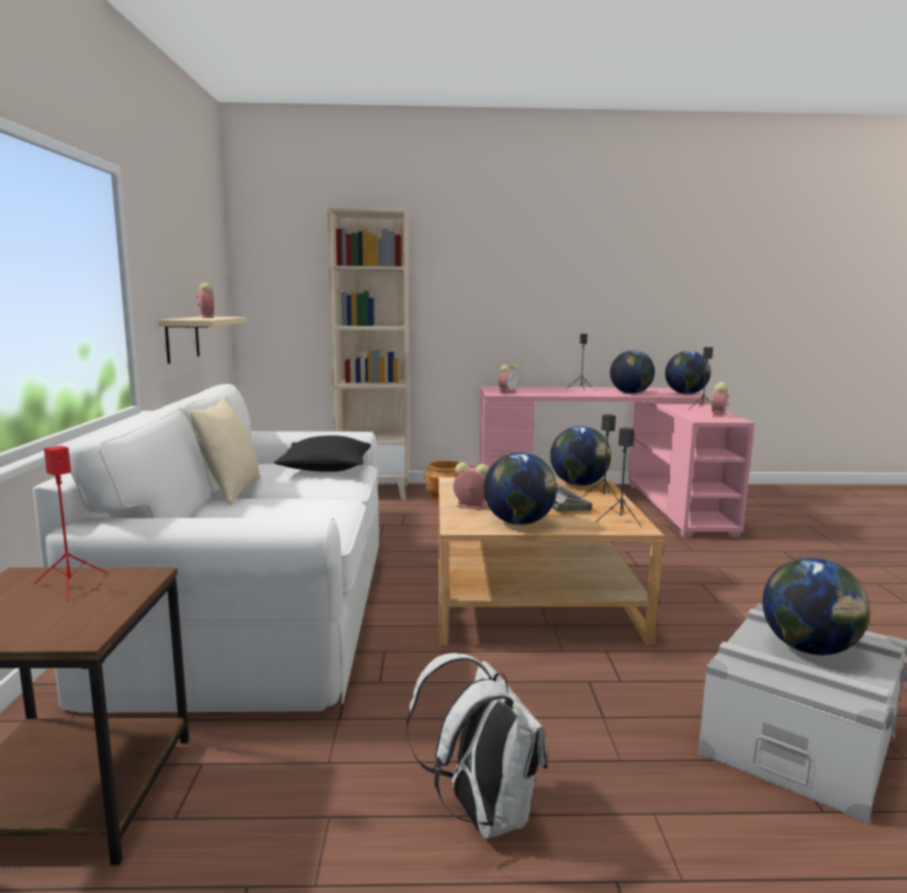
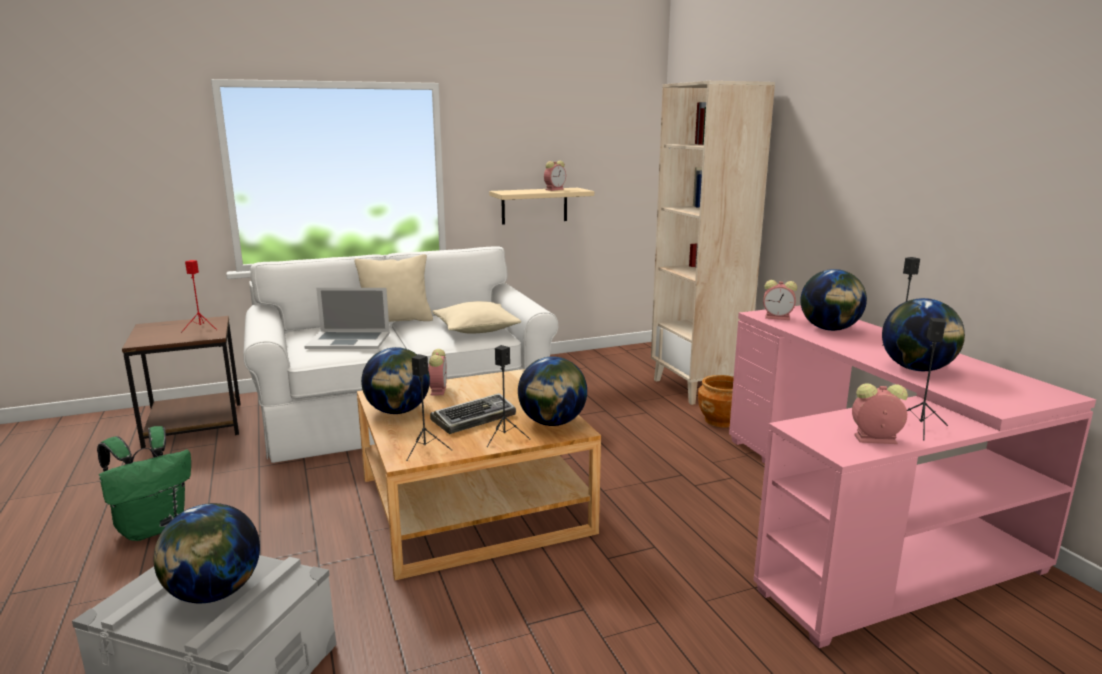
camera: 70 degrees right, 5 degrees up
black pillow [274,435,371,472] -> beige pillow [432,301,521,334]
white backpack [406,653,547,839] -> green backpack [97,426,191,541]
globe [665,351,711,394] -> globe moved to [800,269,867,331]
none -> laptop [304,288,390,349]

